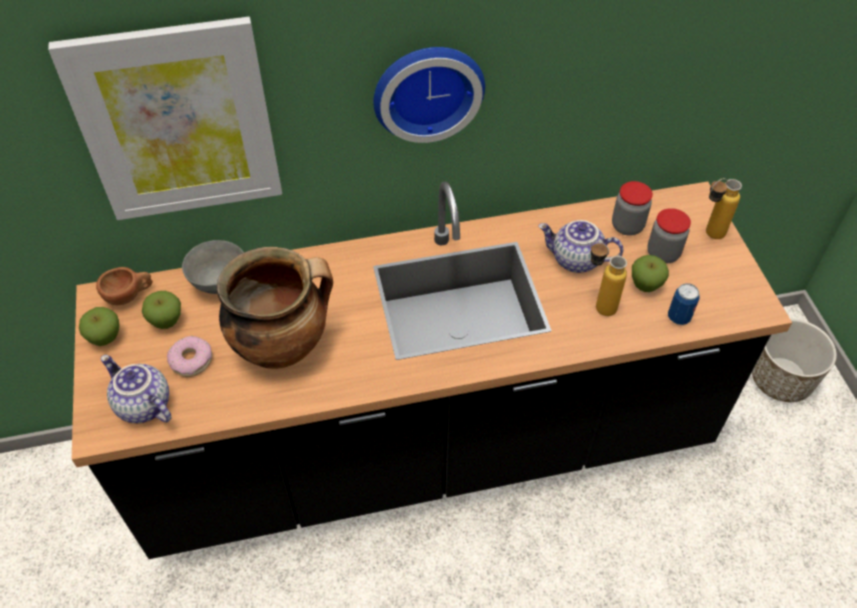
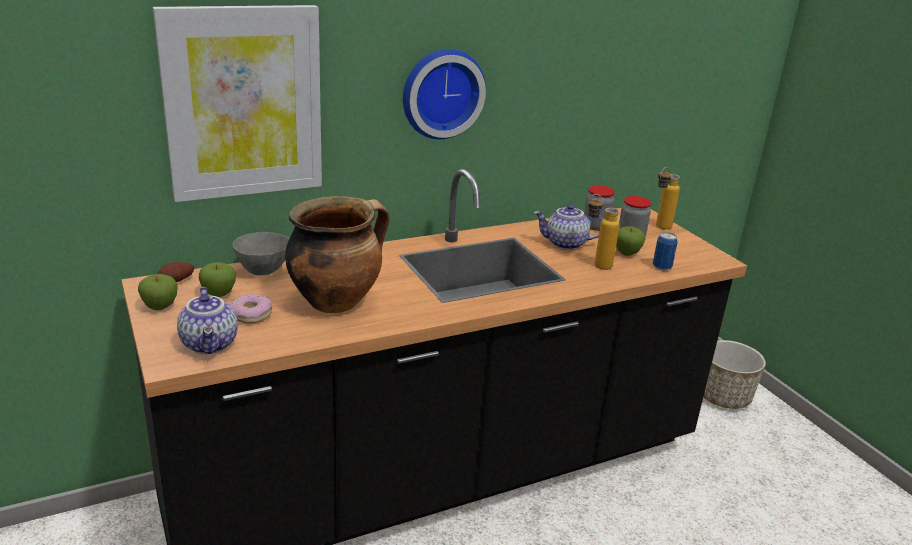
camera: 15 degrees left, 25 degrees down
brown cup [96,267,153,305] -> potato [157,262,194,282]
teapot [101,355,172,423] -> teapot turned 135 degrees counterclockwise [177,287,238,354]

